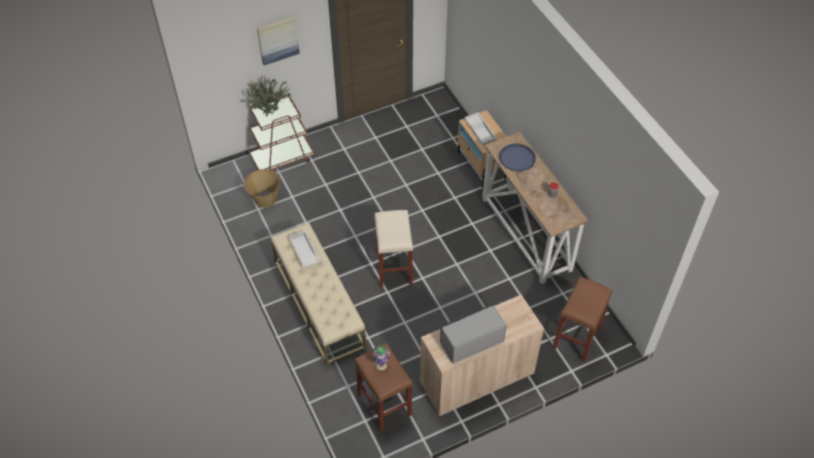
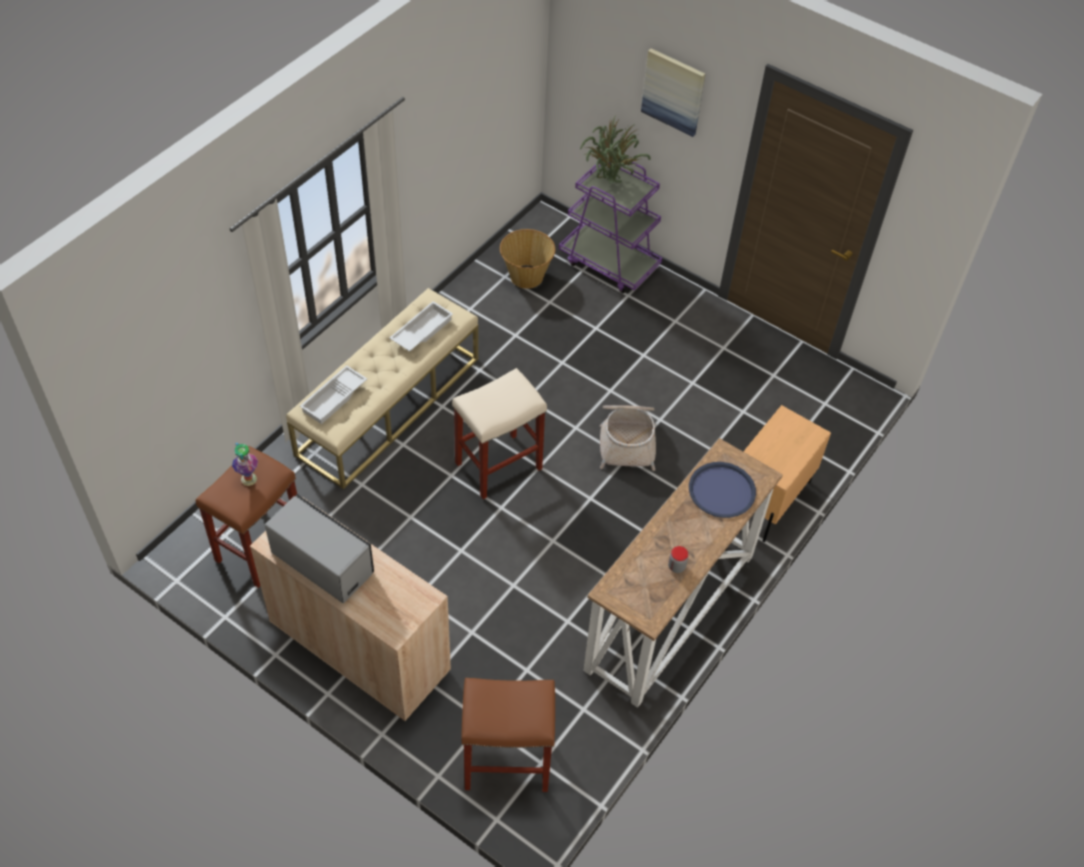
camera: 60 degrees right, 0 degrees up
brown cart [248,95,315,172] -> purple cart [559,162,662,293]
white tray [464,112,497,146] -> white tray moved to [300,365,367,424]
none -> basket [600,405,656,471]

